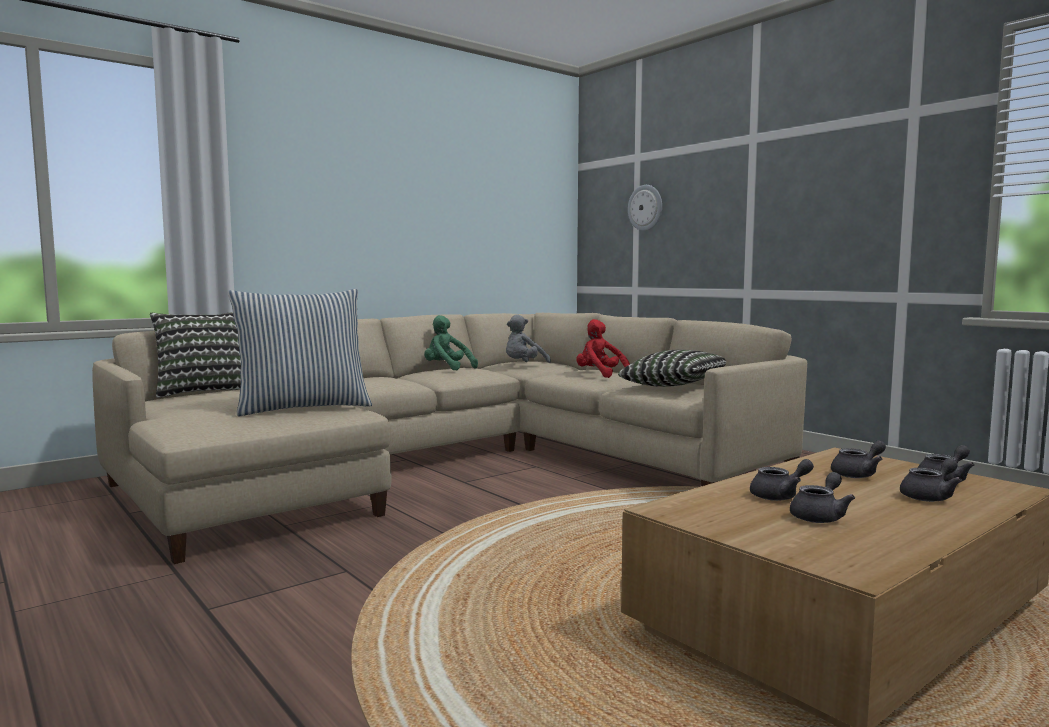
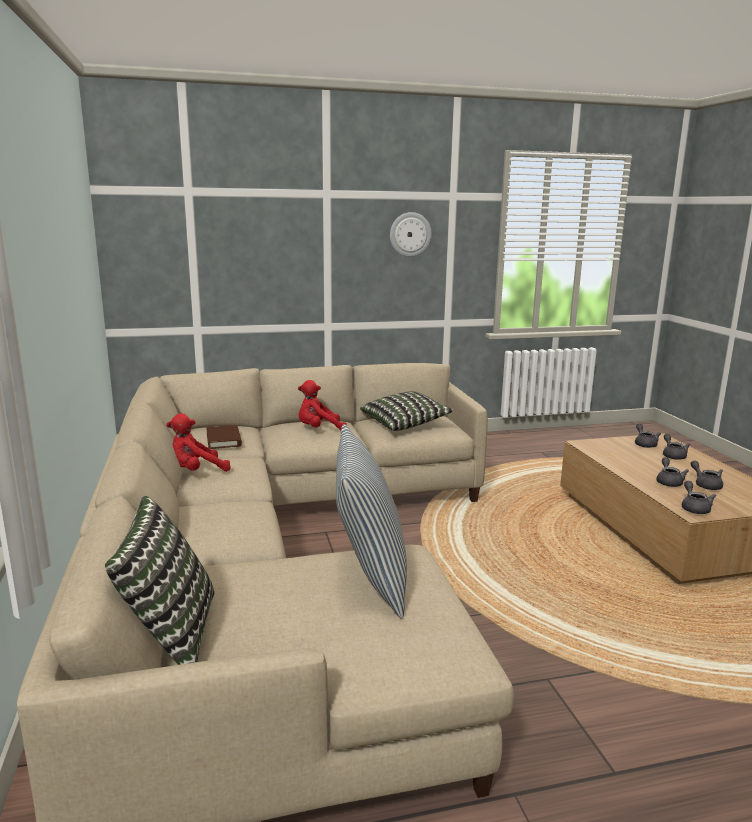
camera: 65 degrees left, 10 degrees up
green plush toy [424,315,478,370] -> red plush toy [166,413,231,472]
grey plush toy [506,315,551,363] -> brown book [206,425,242,449]
wall clock [628,185,662,231] -> wall clock moved to [390,212,432,257]
grey teapot [831,440,886,478] -> grey teapot moved to [682,481,716,514]

